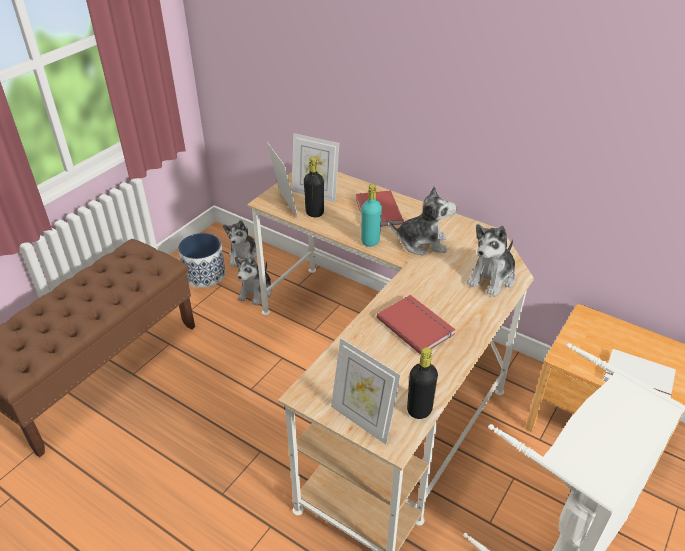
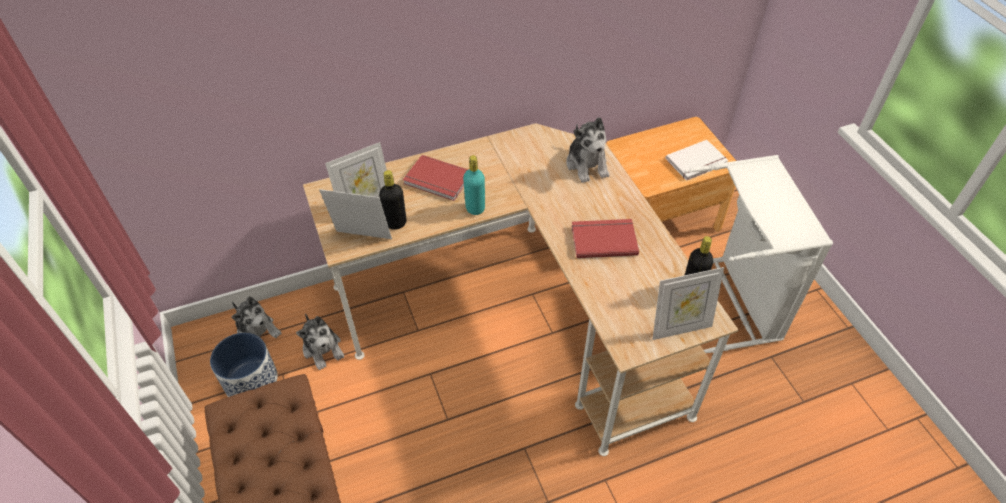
camera: 55 degrees left, 10 degrees up
plush toy [389,186,457,256] -> none

